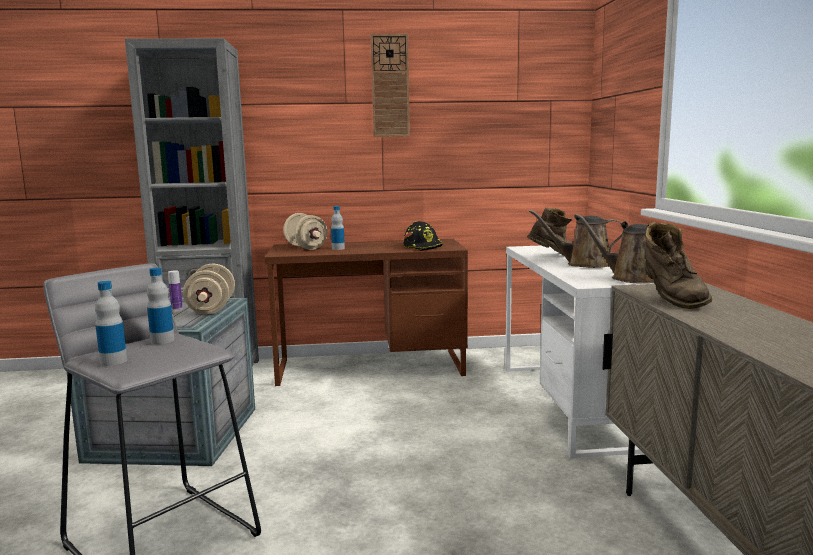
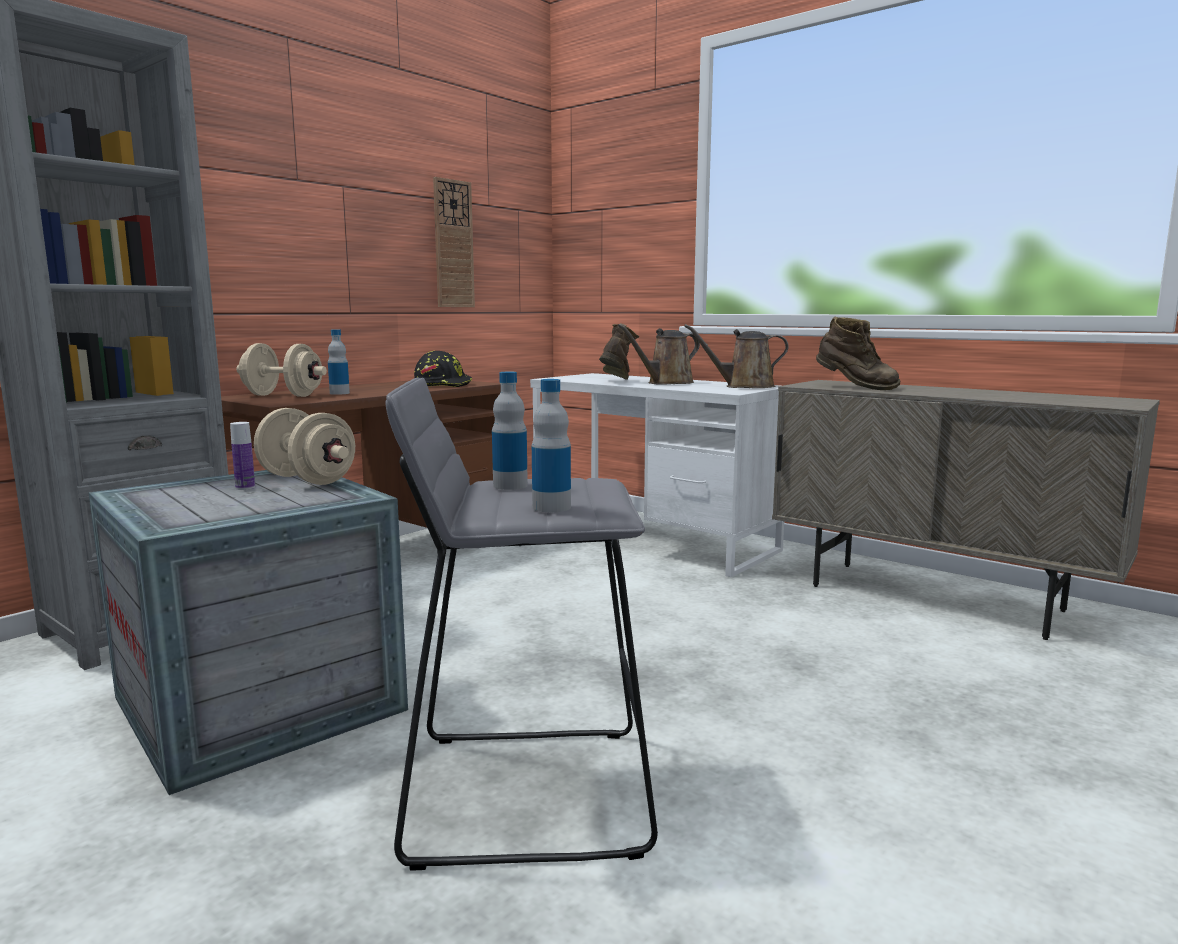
camera: 45 degrees left, 0 degrees up
wall clock [370,34,410,137] -> wall clock moved to [433,177,475,307]

